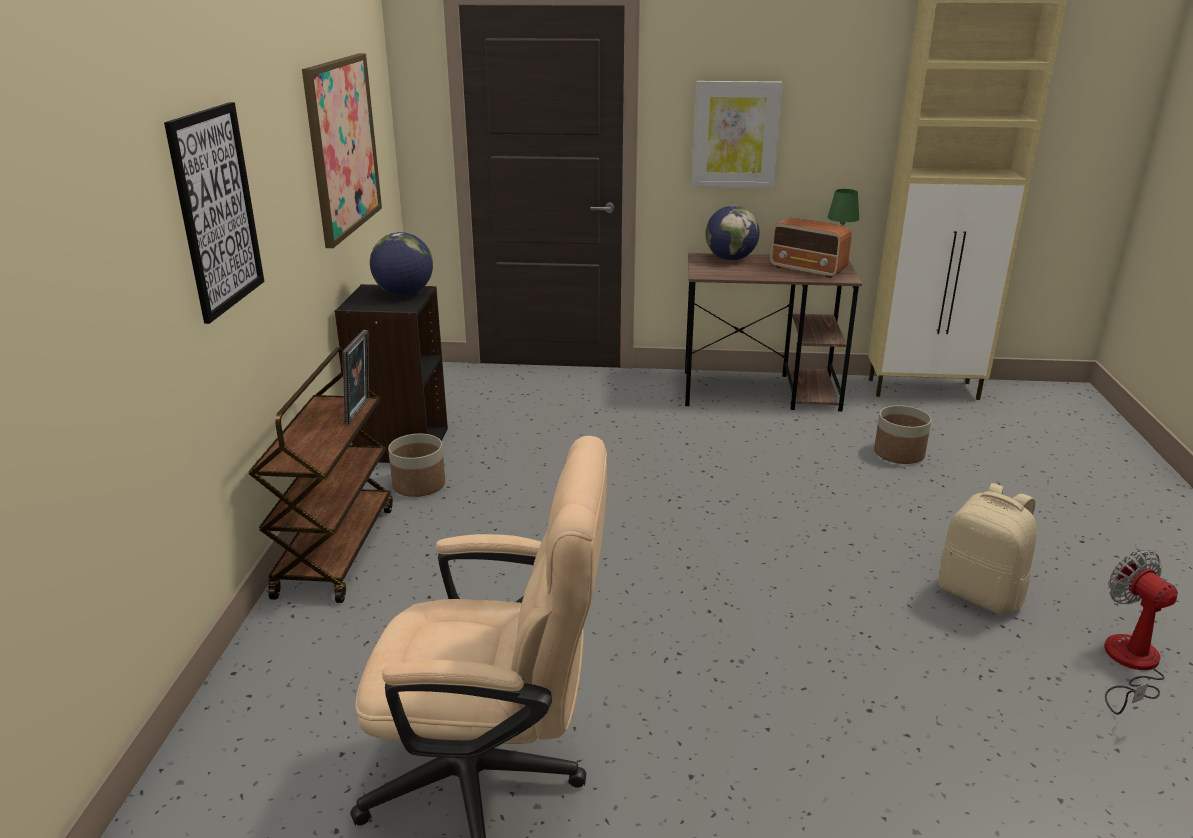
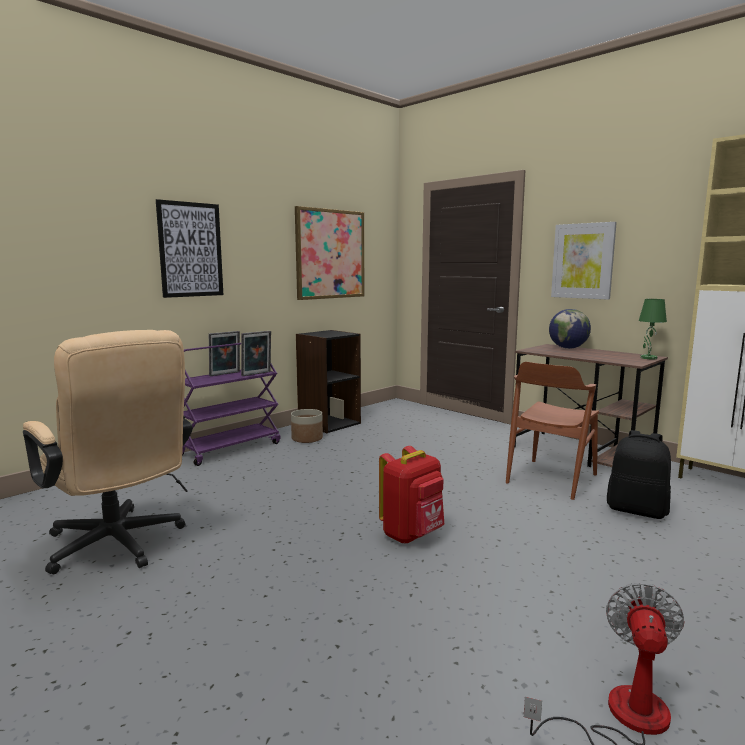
camera: 40 degrees right, 15 degrees down
brown cart [248,347,393,603] -> purple cart [182,343,280,466]
globe [370,232,433,295] -> none
radio [770,218,852,278] -> none
planter [874,405,932,464] -> black backpack [607,430,671,519]
beige backpack [939,483,1037,615] -> none
none -> picture frame [209,331,240,376]
none -> red backpack [379,446,444,544]
none -> brown chair [506,362,599,500]

